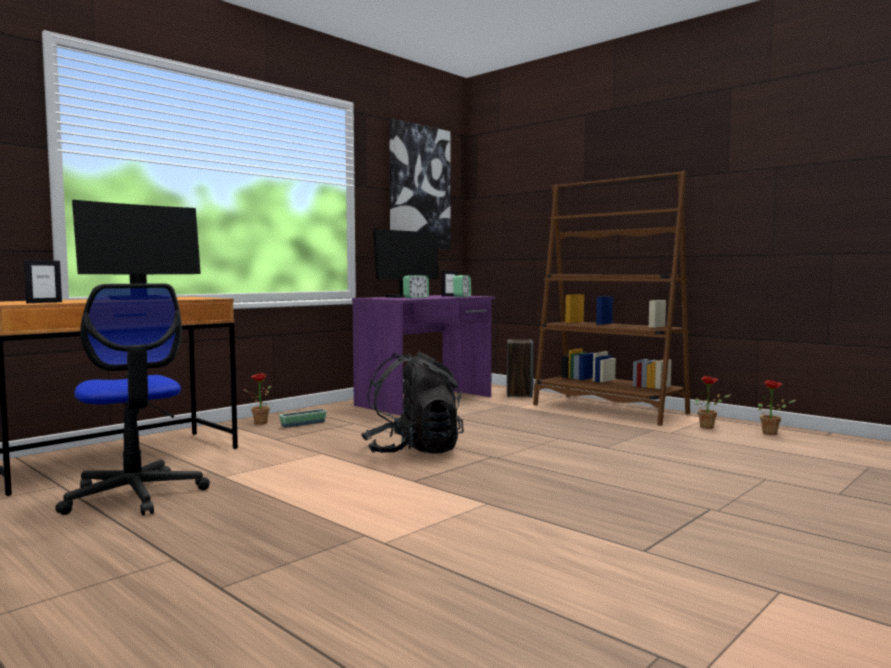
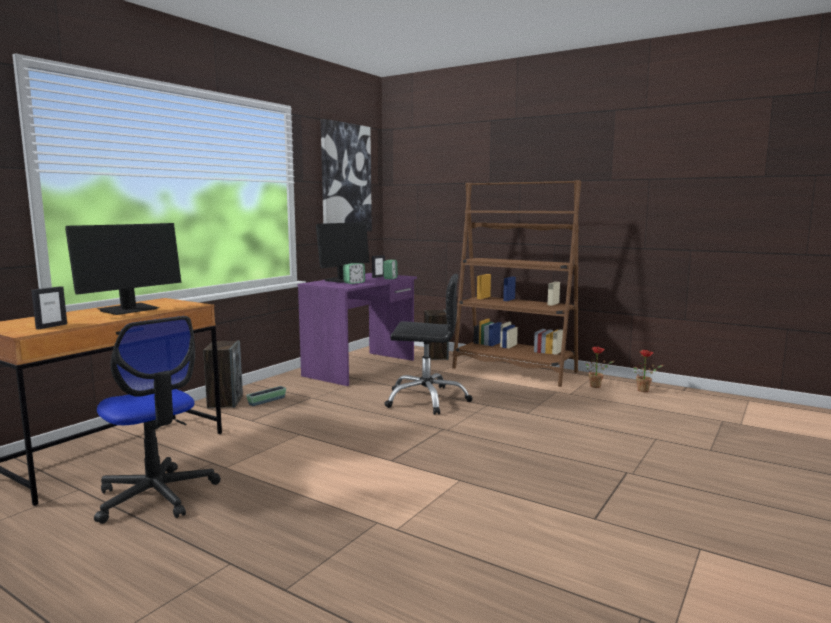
camera: 10 degrees left, 5 degrees up
potted plant [243,373,271,425] -> speaker [203,340,243,408]
black backpack [361,352,464,454] -> none
none -> black office chair [384,274,472,415]

